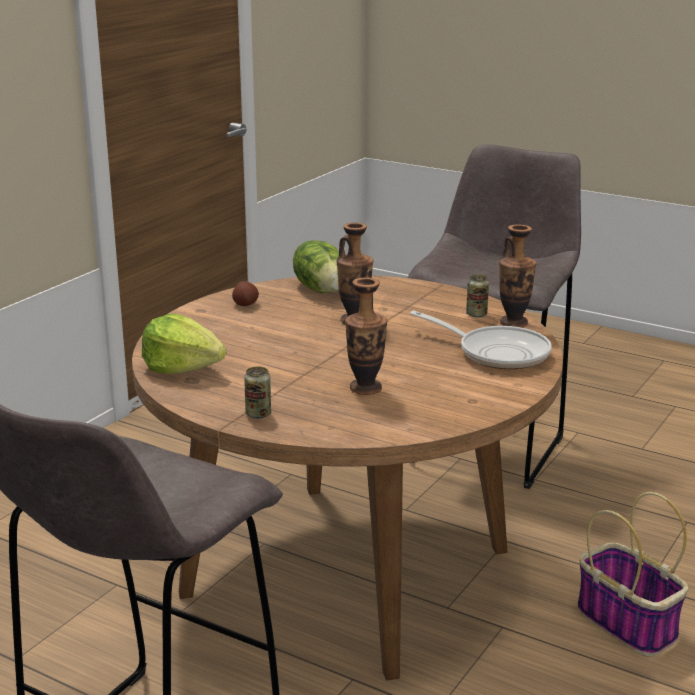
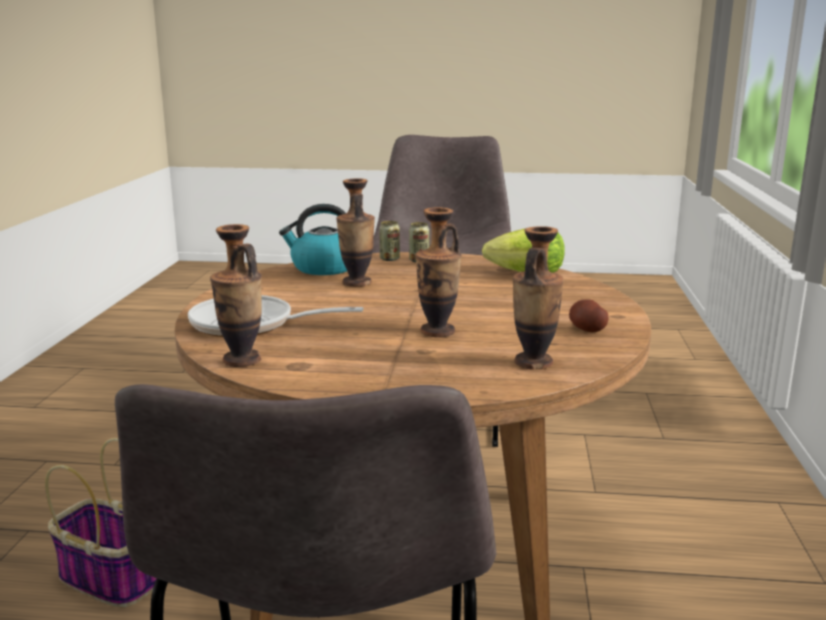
camera: 155 degrees right, 5 degrees down
lettuce [293,240,339,293] -> vase [513,226,564,370]
can [466,275,489,317] -> can moved to [379,221,400,261]
none -> kettle [279,204,347,275]

